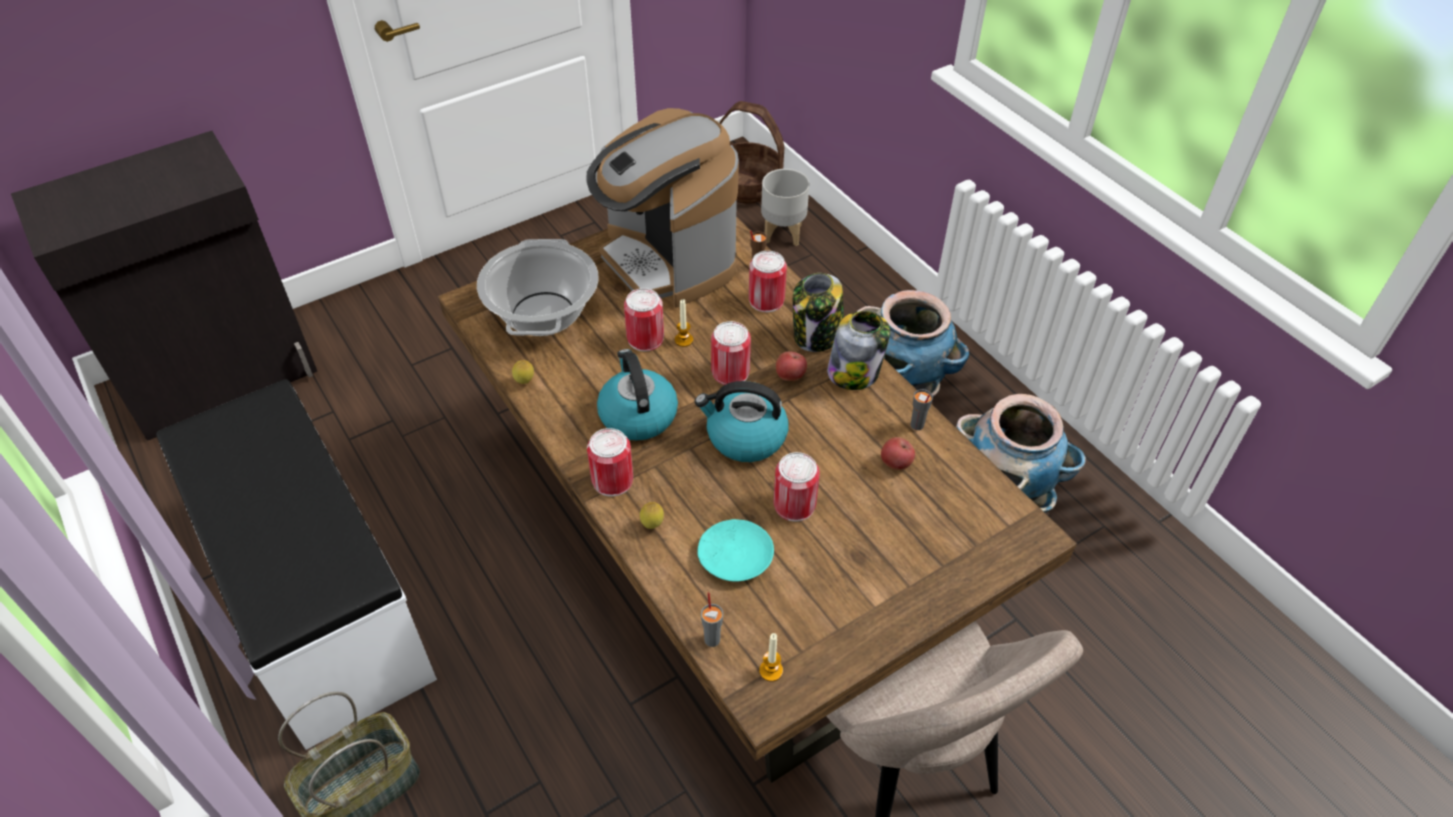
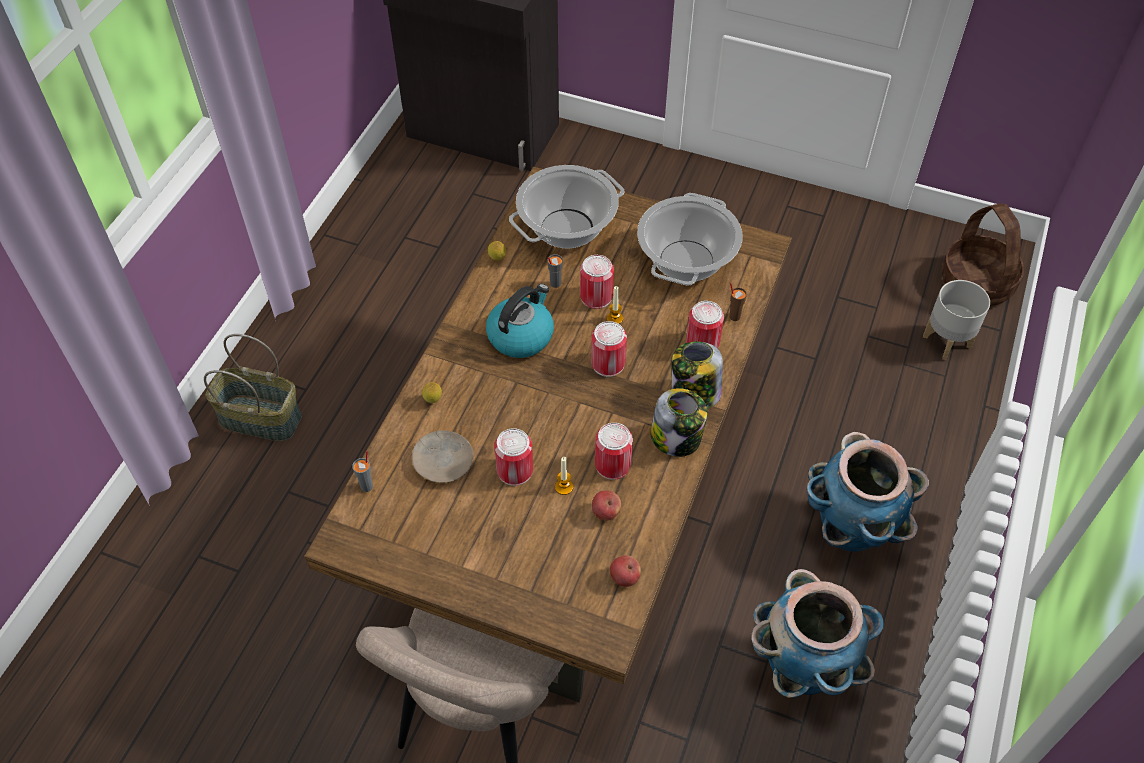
camera: 55 degrees right, 5 degrees up
white bench [156,379,437,750] -> none
coffee machine [586,108,739,307] -> cooking pot [637,193,743,286]
can [587,428,633,497] -> can moved to [595,423,633,480]
kettle [695,381,788,462] -> none
turquoise plate [697,519,774,582] -> beige plate [412,430,473,483]
candle [759,633,783,682] -> candle moved to [555,457,573,495]
apple [776,351,807,381] -> apple moved to [610,555,641,587]
grey cup [911,389,933,430] -> grey cup moved to [548,254,563,288]

